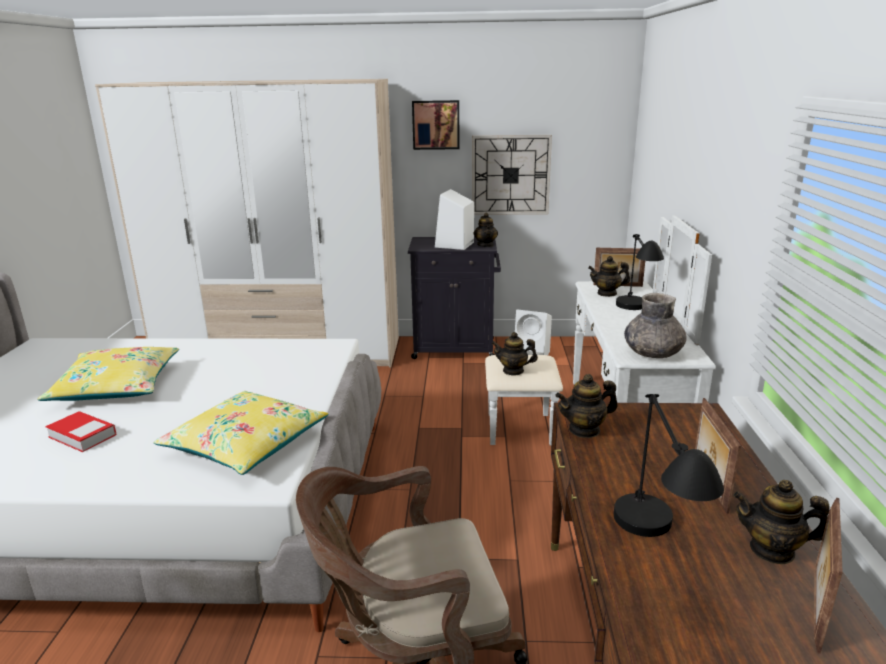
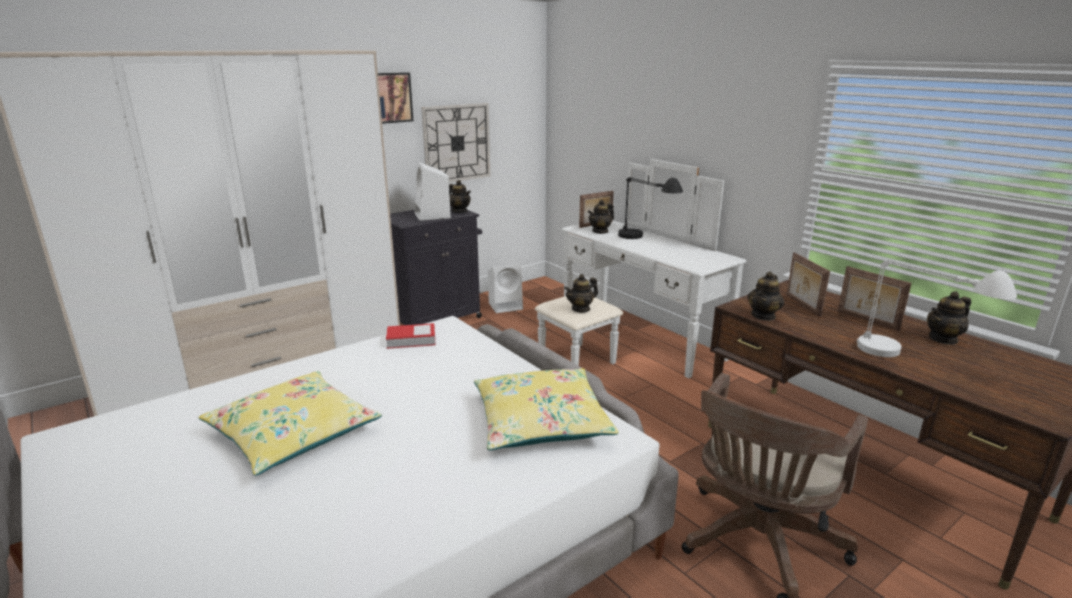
camera: 40 degrees left, 0 degrees up
book [45,411,116,452] -> book moved to [386,323,435,349]
black table lamp [614,394,724,537] -> white table lamp [857,259,1017,357]
grey vase [624,293,687,358] -> none
picture frame [814,497,843,654] -> picture frame moved to [786,252,830,317]

